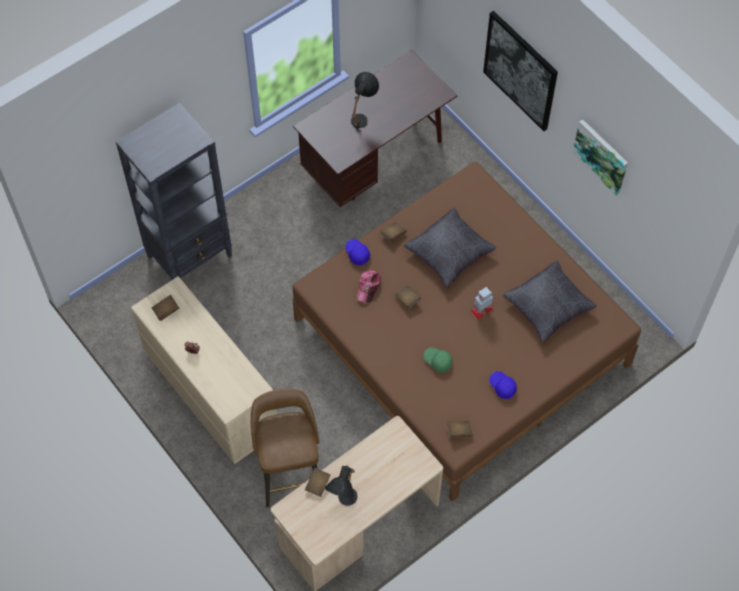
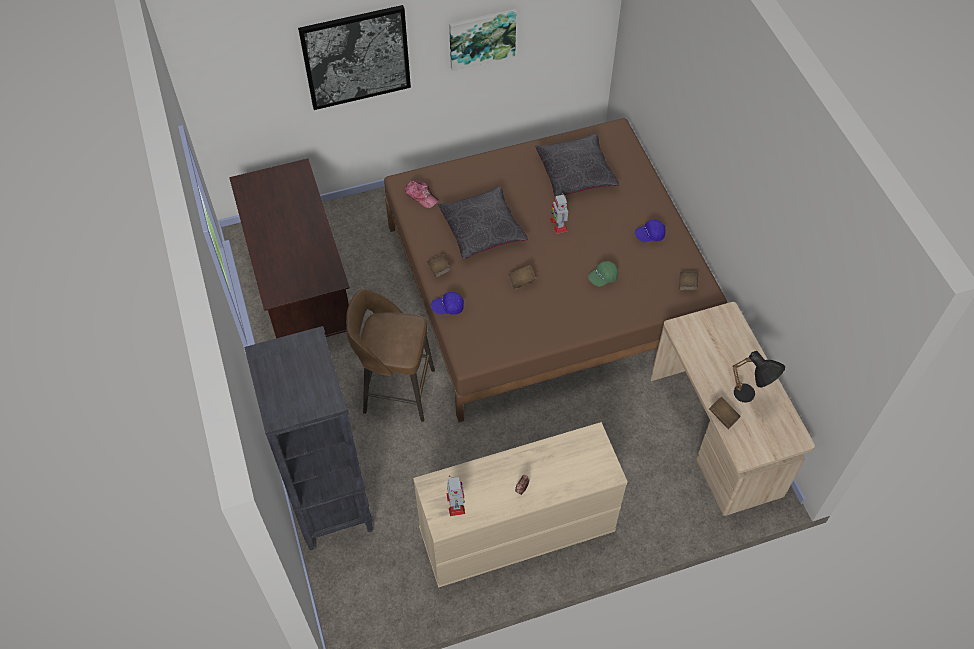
camera: 70 degrees left, 5 degrees down
brown book [152,295,179,321] -> toy robot [447,476,465,516]
brown stool [251,388,319,507] -> brown stool moved to [346,289,435,422]
black table lamp [351,72,379,128] -> none
cap [356,270,381,303] -> cap moved to [404,180,439,208]

